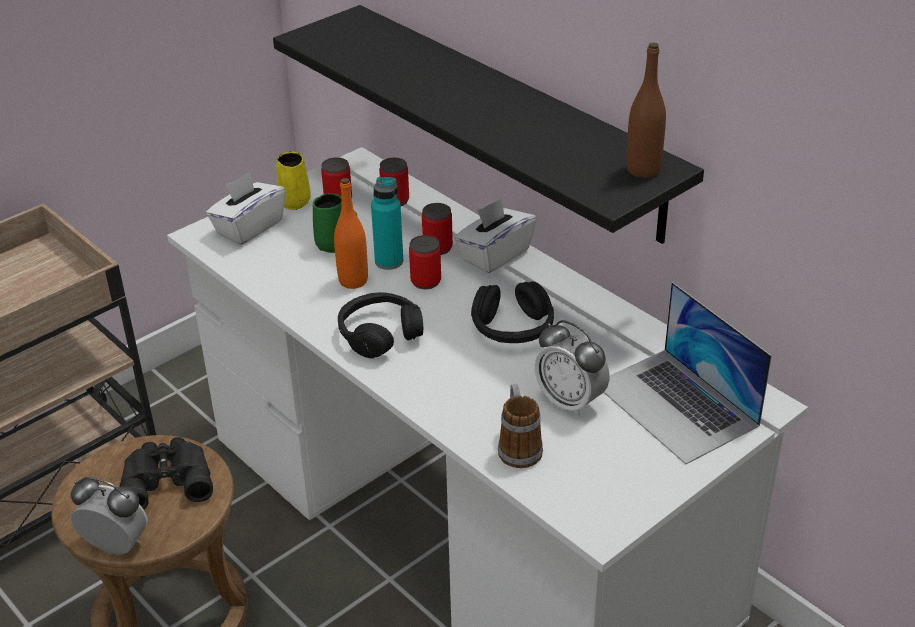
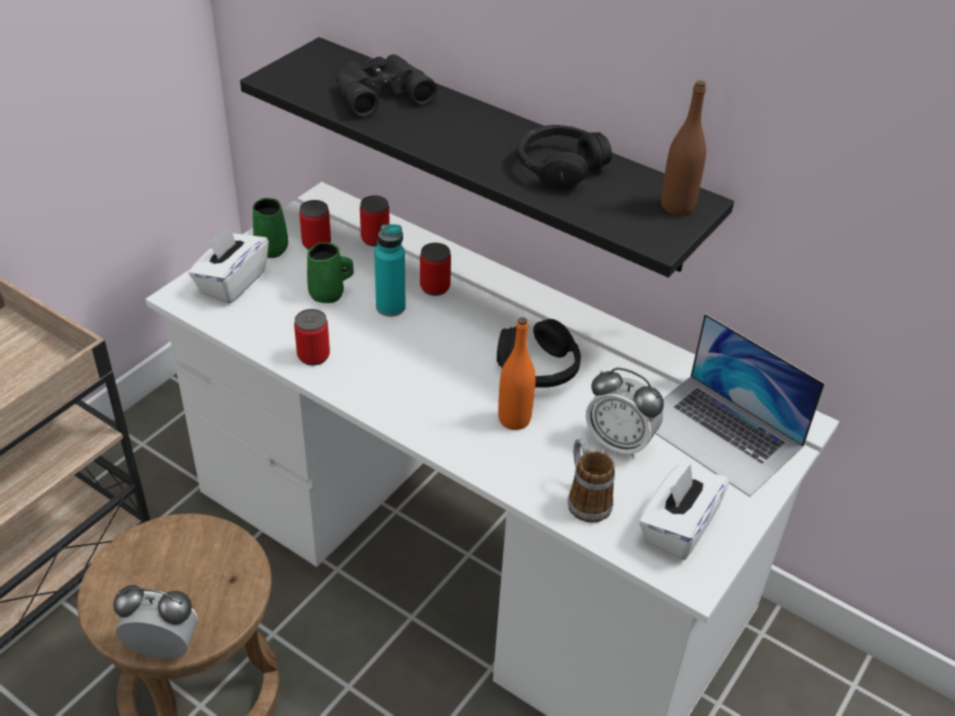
camera: 15 degrees left, 5 degrees up
black binoculars [120,437,213,509] -> black binoculars moved to [336,54,437,117]
yellow mug [276,151,311,210] -> green mug [252,198,288,258]
orange bottle [334,178,368,289] -> orange bottle moved to [498,317,536,430]
black headphones [338,293,423,358] -> black headphones moved to [516,125,612,190]
can [409,235,441,289] -> can moved to [294,309,330,366]
white tissue box [454,198,536,273] -> white tissue box moved to [639,464,730,560]

